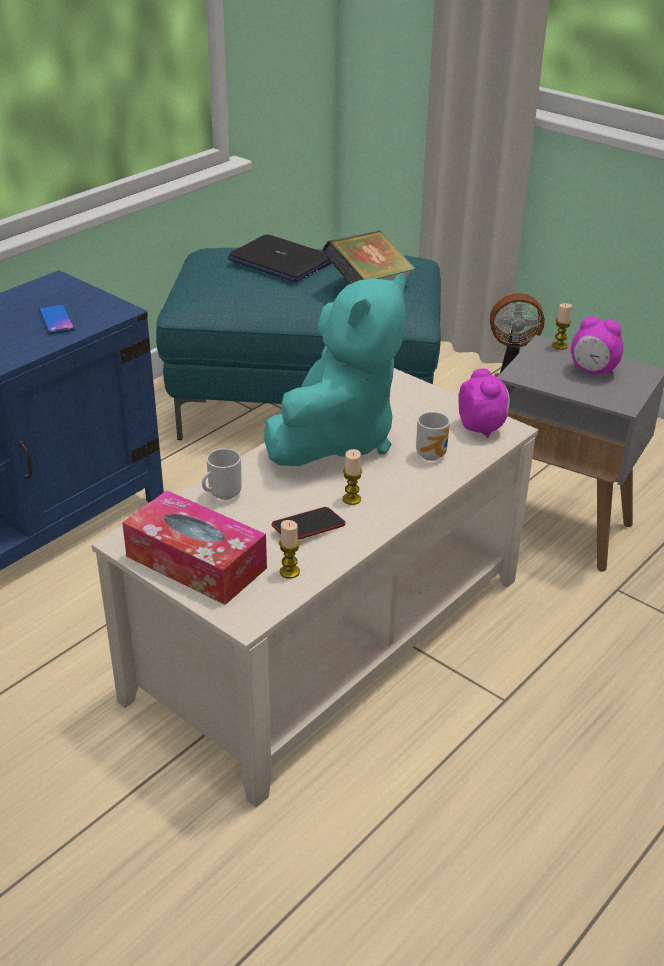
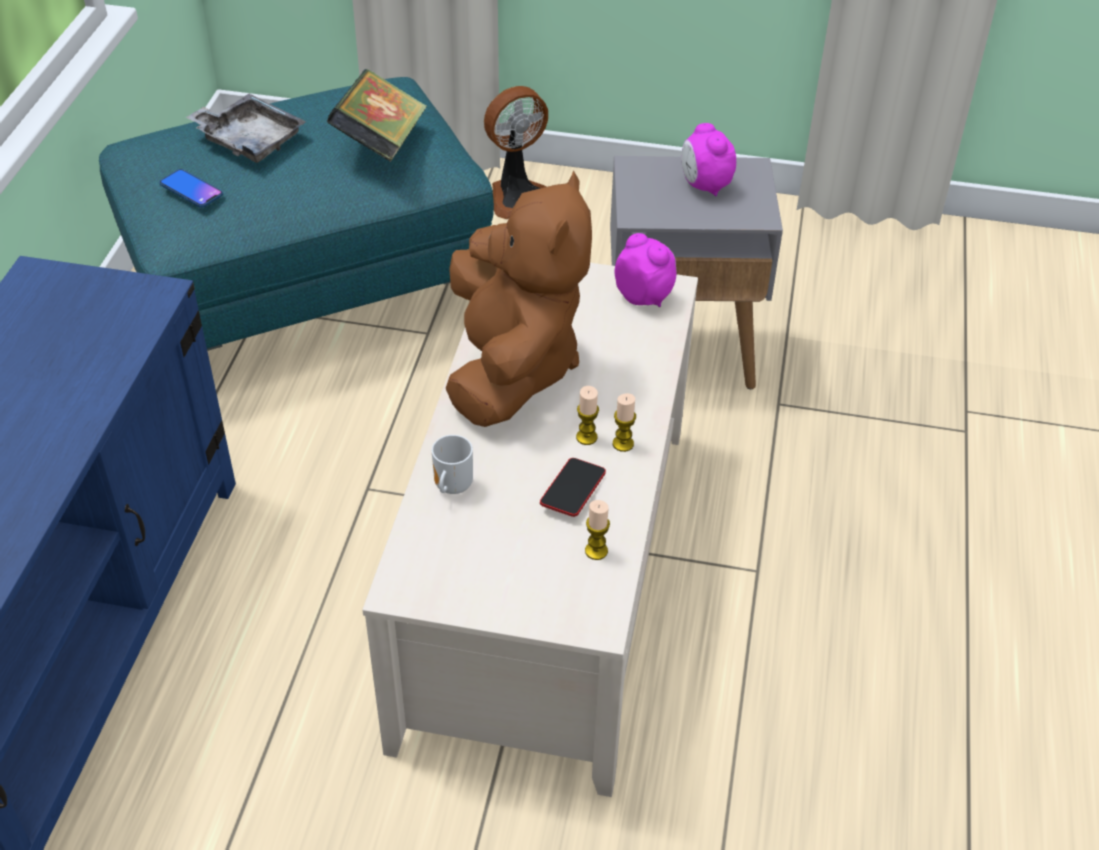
camera: 30 degrees left, 10 degrees up
phone [38,304,75,334] -> phone moved to [159,169,223,208]
tissue box [122,490,267,605] -> none
laptop [228,234,331,283] -> grey tray [186,94,306,163]
turquoise plush toy [264,273,406,466] -> brown plush toy [446,171,592,427]
mug [416,412,450,461] -> none
candle [552,303,572,350] -> candle moved to [613,393,636,452]
alarm clock [571,317,624,375] -> alarm clock turned 75 degrees clockwise [681,123,736,196]

